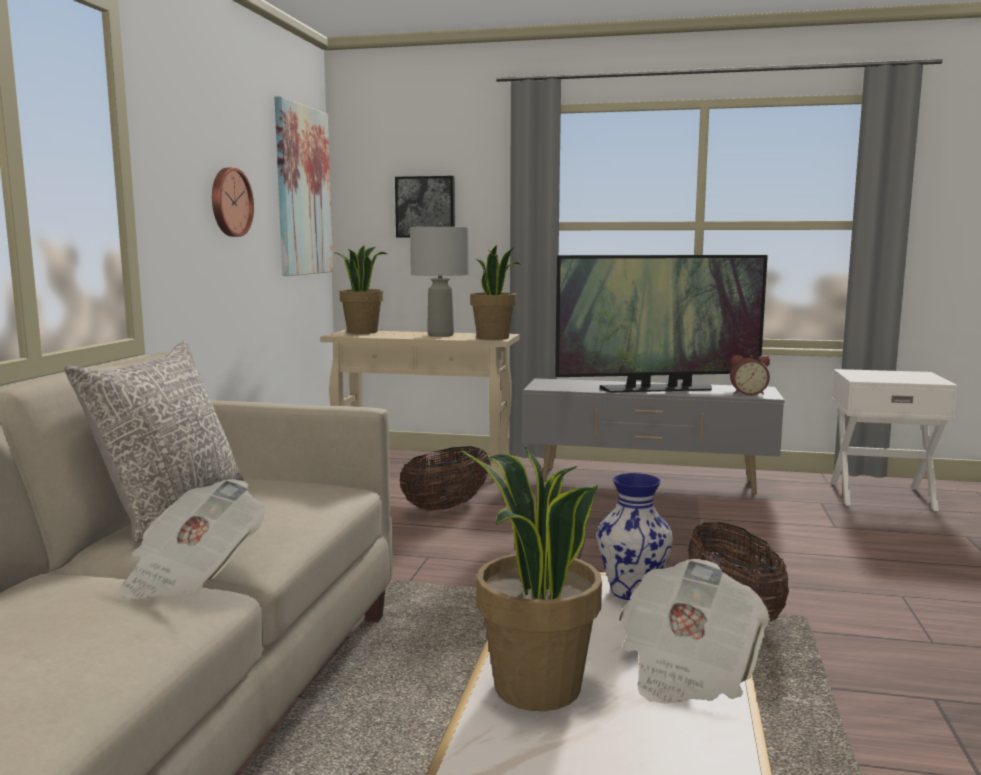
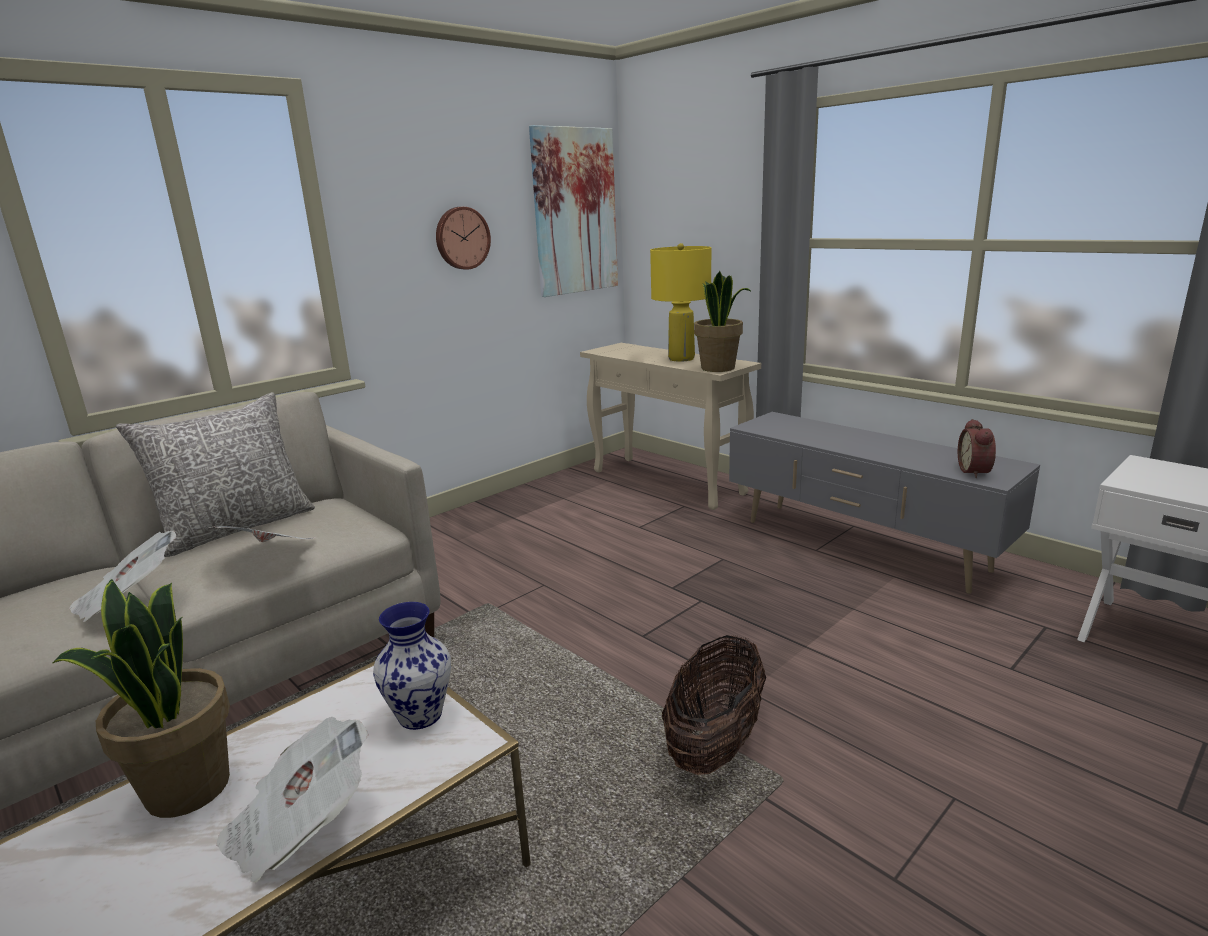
camera: 35 degrees right, 10 degrees up
potted plant [334,245,387,334] -> none
picture [395,176,455,238] -> none
basket [399,446,490,511] -> none
grey table lamp [410,222,469,337] -> yellow table lamp [650,243,711,362]
television [555,255,768,393] -> none
alarm clock [730,355,770,395] -> alarm clock turned 60 degrees clockwise [958,419,996,478]
none -> newspaper [209,526,317,542]

